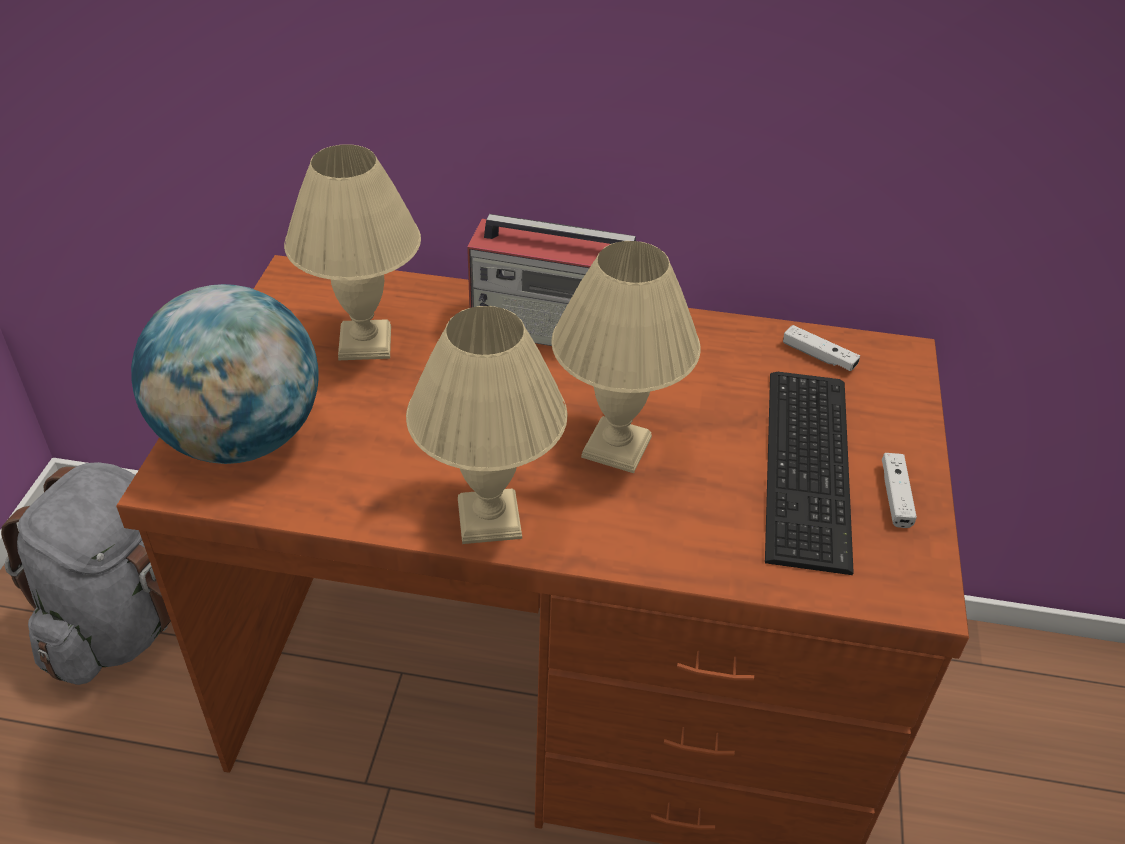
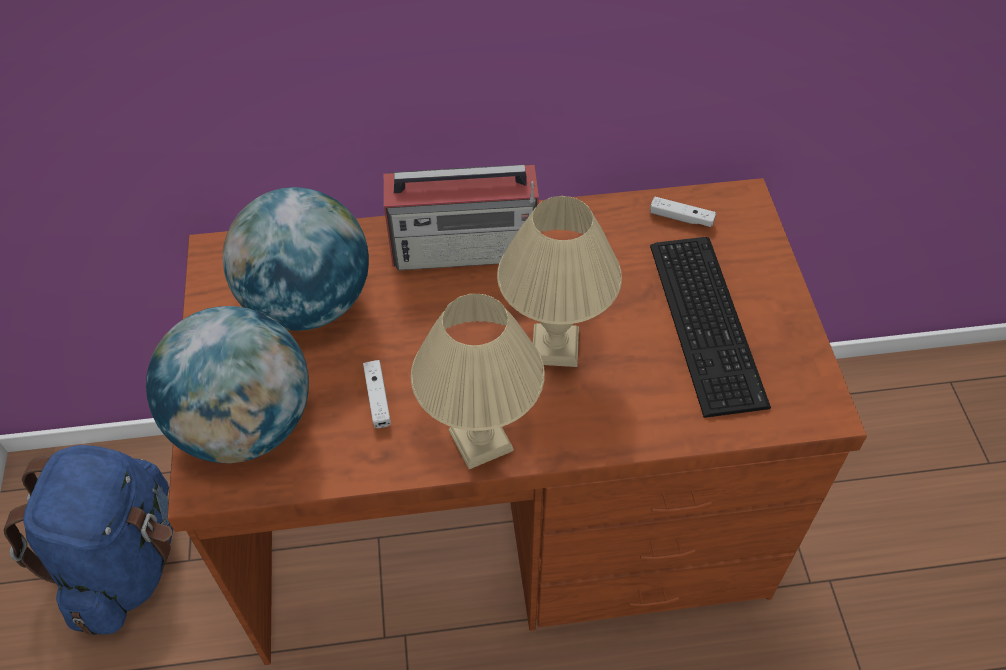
camera: 15 degrees left, 10 degrees up
grey backpack [1,462,171,685] -> blue backpack [4,445,173,635]
beige table lamp [284,144,421,360] -> globe [223,187,369,331]
white game controller [882,453,917,528] -> white game controller moved to [363,360,391,428]

